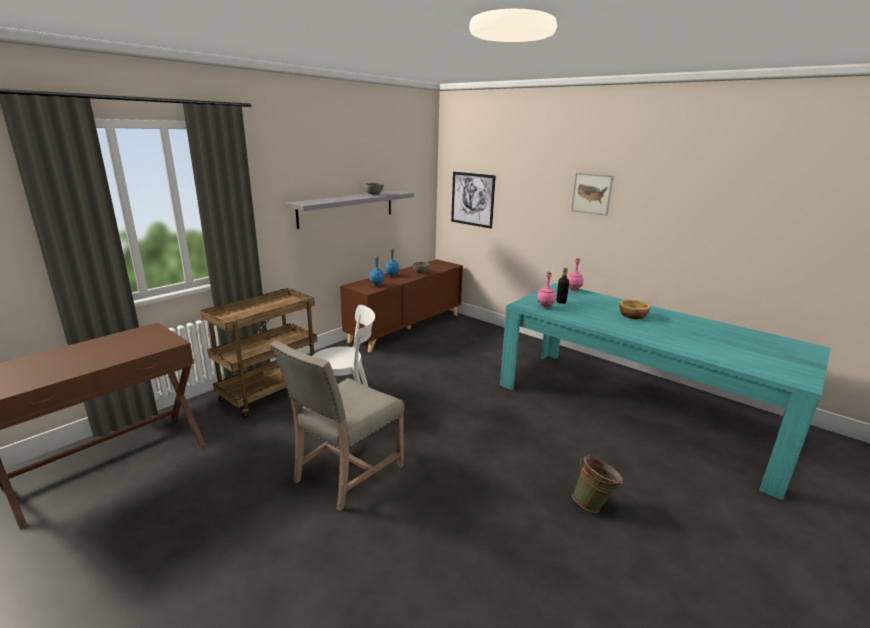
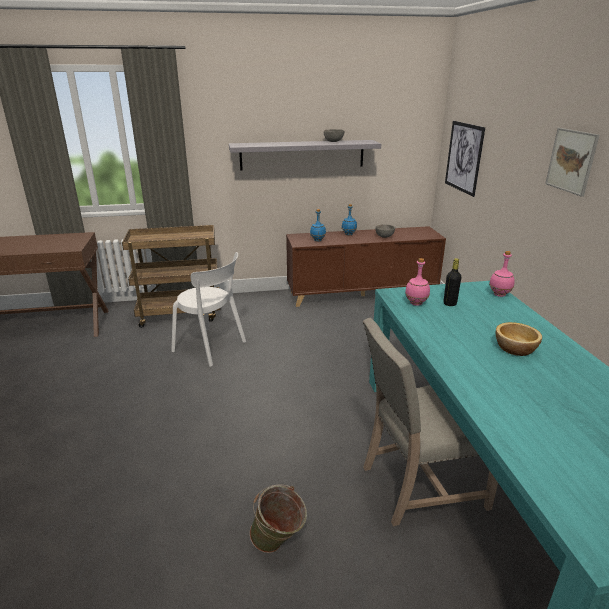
camera: 40 degrees right, 5 degrees up
beige chair [270,341,405,511] -> beige chair moved to [363,318,498,526]

